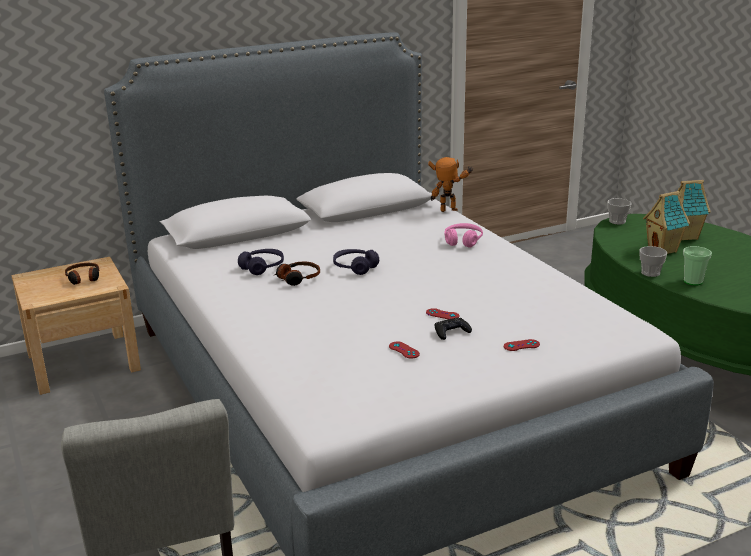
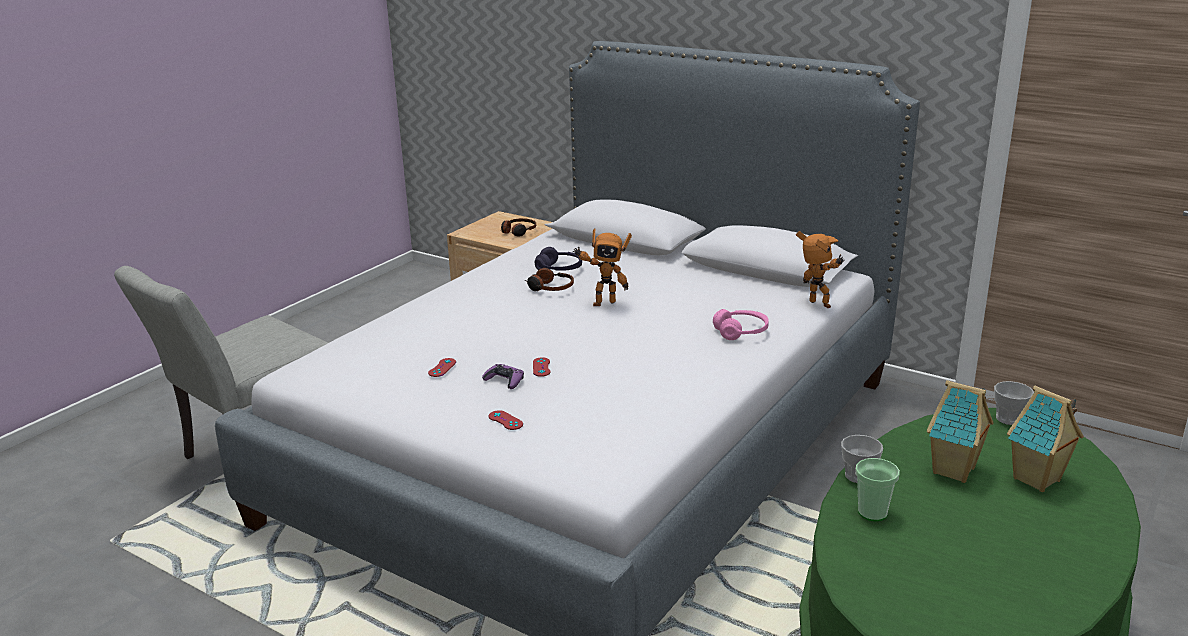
camera: 60 degrees right, 0 degrees up
purple headphones [333,249,379,275] -> toy robot [573,228,632,306]
black game controller [435,317,472,340] -> purple game controller [482,364,524,389]

